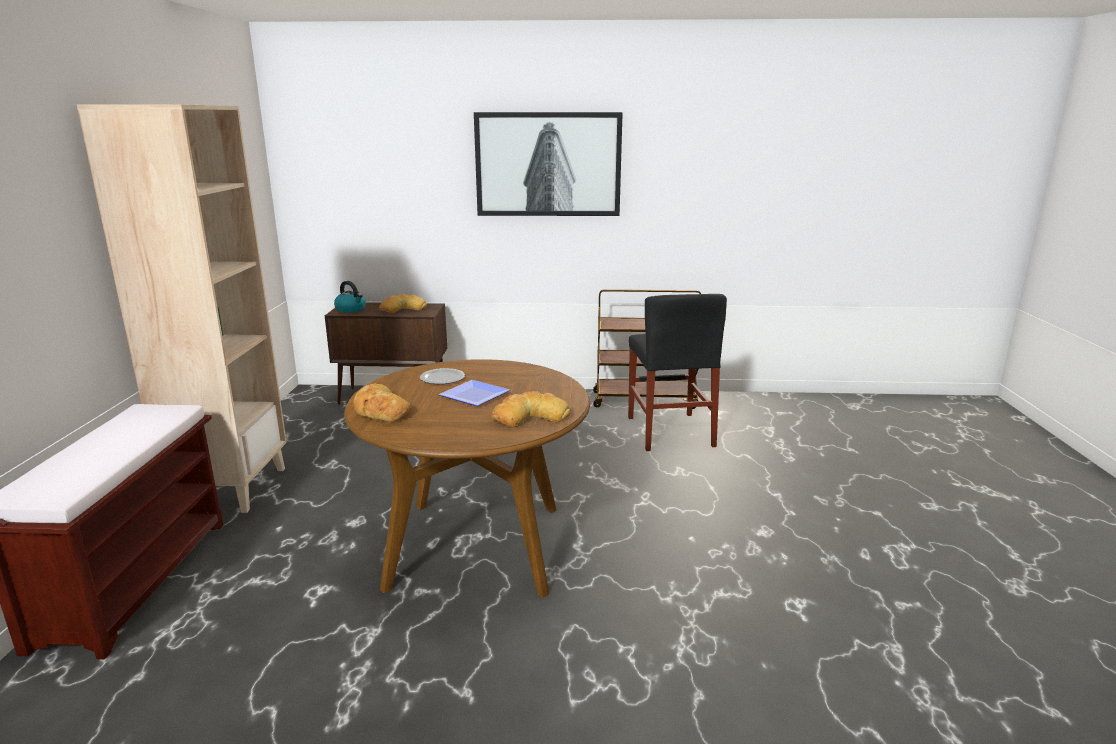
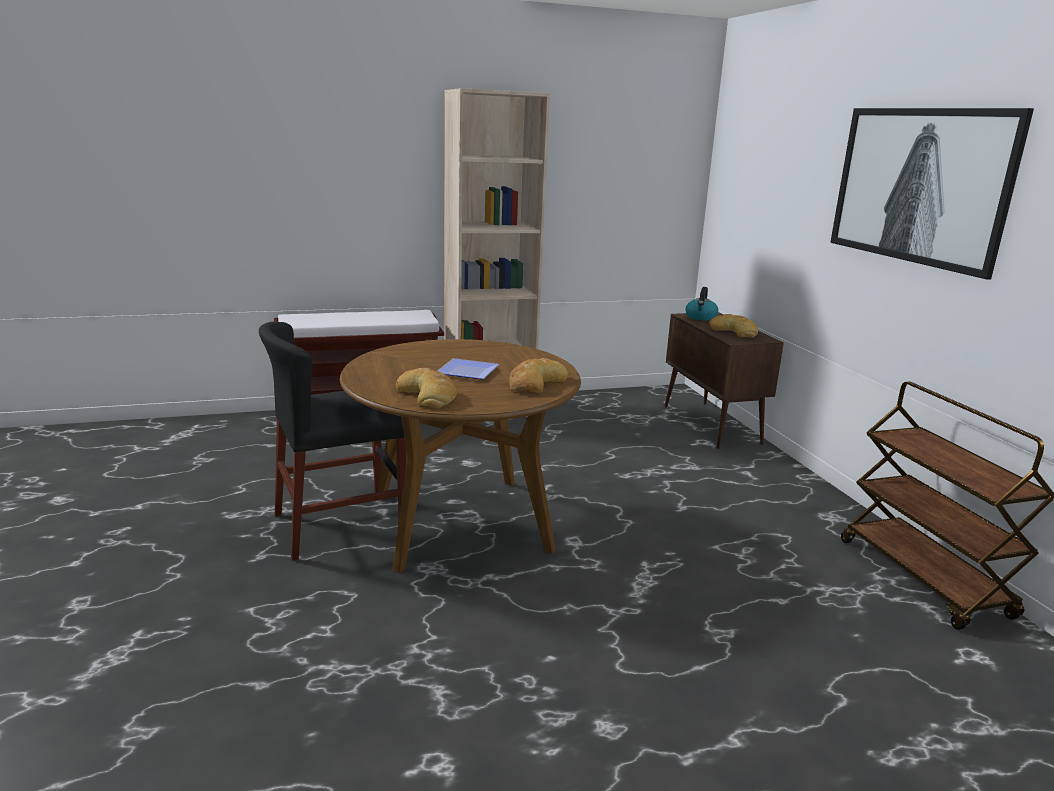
camera: 70 degrees right, 0 degrees up
bread [354,383,411,422] -> bread moved to [509,358,568,393]
plate [420,368,465,384] -> none
black chair [628,294,727,451] -> black chair moved to [259,322,406,561]

